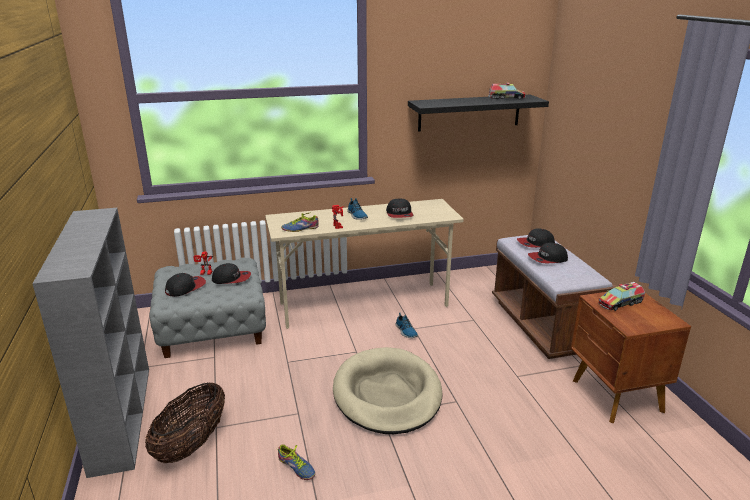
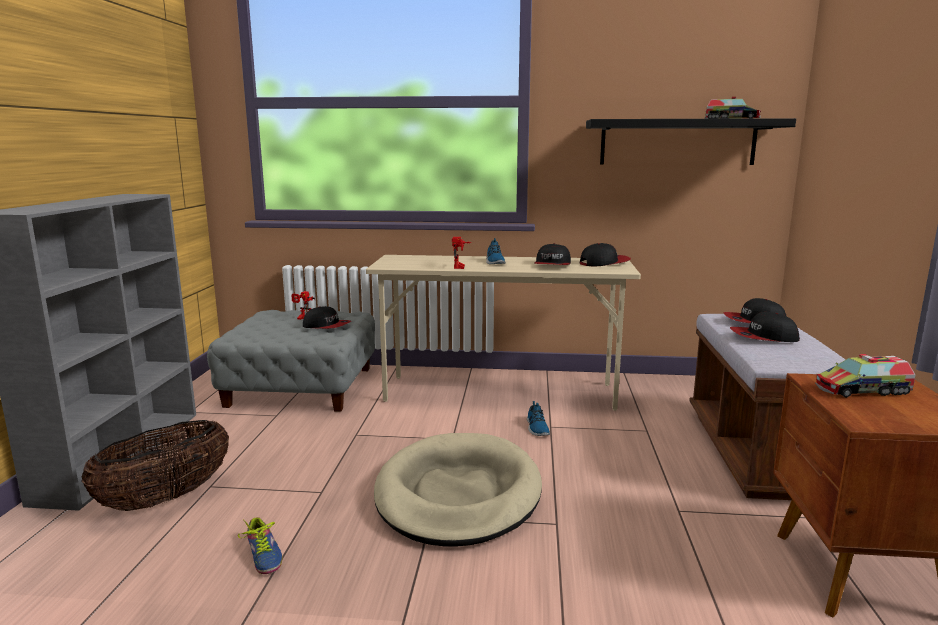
camera: 20 degrees right, 10 degrees down
cap [165,273,206,297] -> cap moved to [579,243,631,266]
shoe [281,212,319,232] -> none

